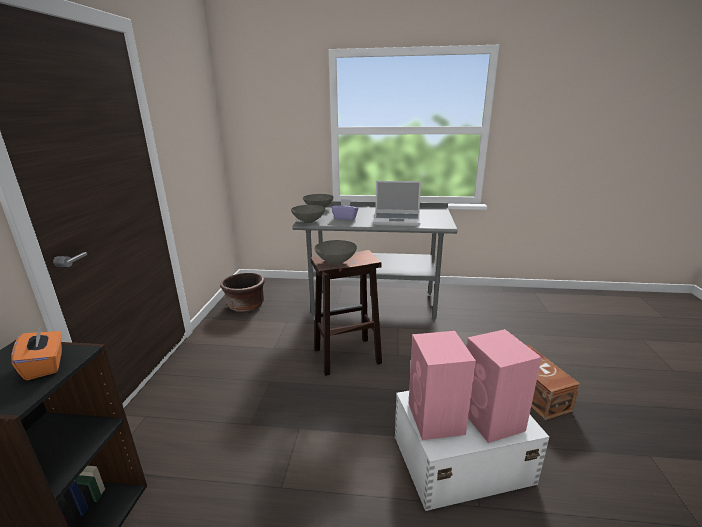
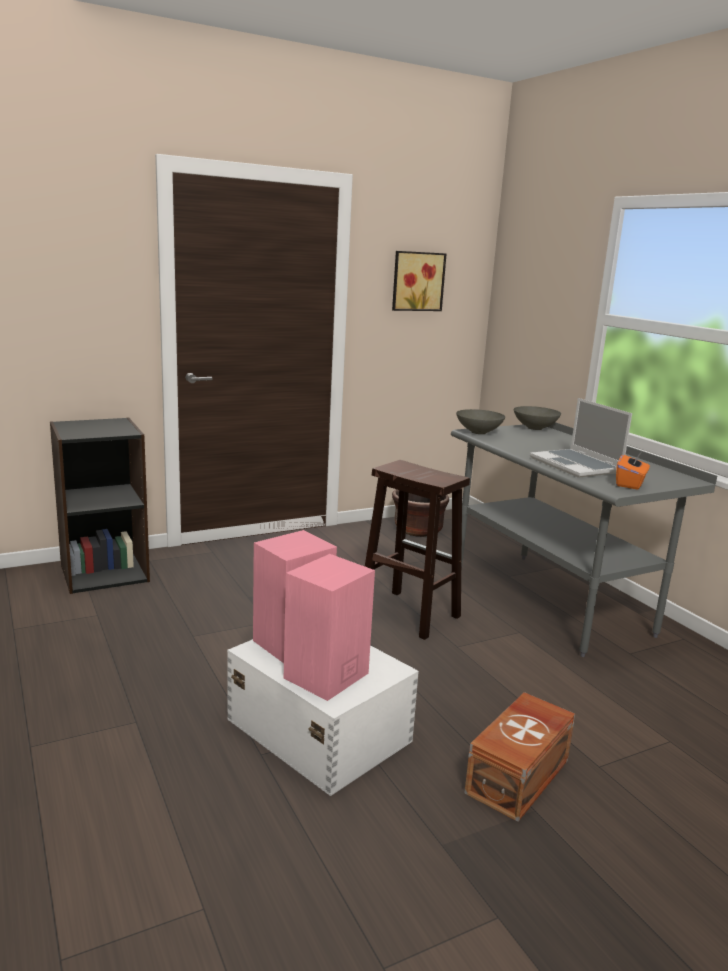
camera: 55 degrees right, 5 degrees down
orange tissue box [11,325,62,380] -> orange tissue box moved to [616,451,650,490]
grey bowl [314,240,357,264] -> none
purple tissue box [332,199,359,220] -> none
none -> picture [392,251,446,311]

